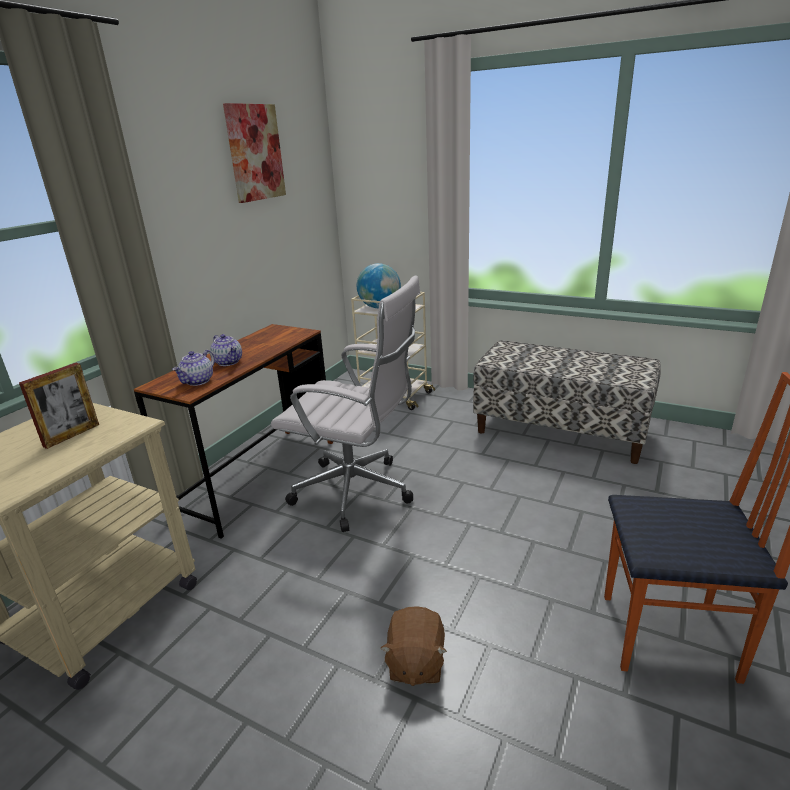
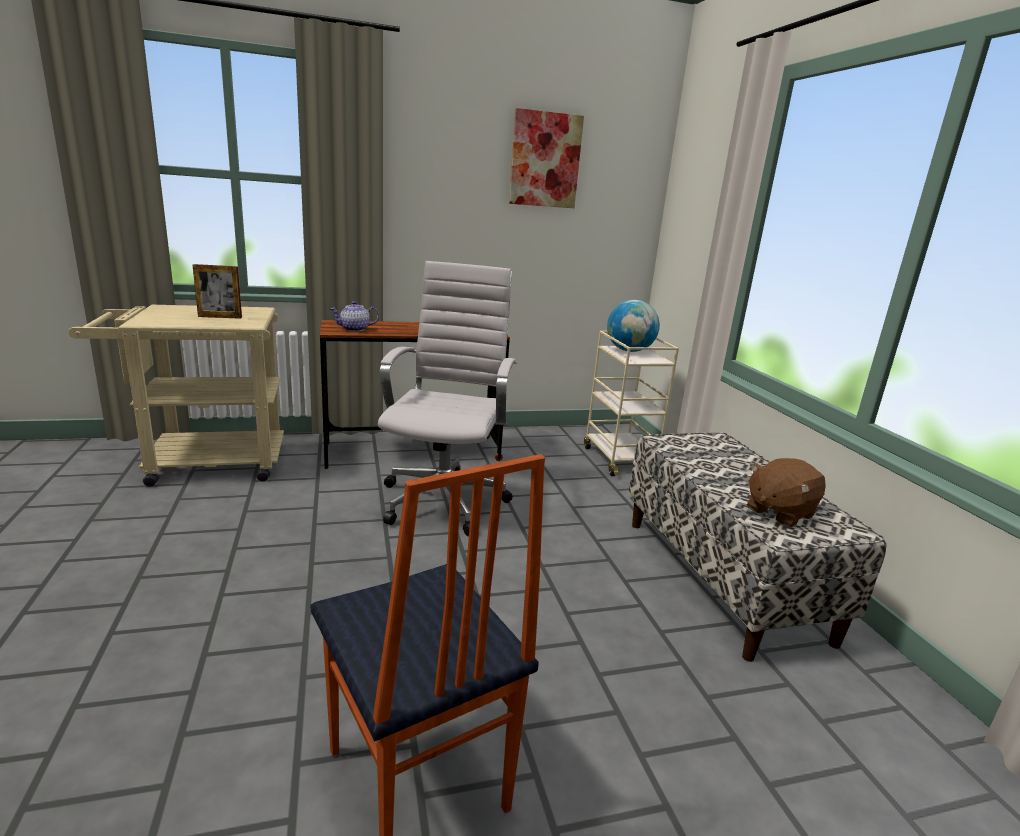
camera: 45 degrees right, 5 degrees down
teapot [210,334,242,366] -> none
white office chair [271,275,420,532] -> white office chair turned 150 degrees counterclockwise [378,261,517,536]
brown plush toy [380,606,447,686] -> brown plush toy moved to [747,458,826,527]

